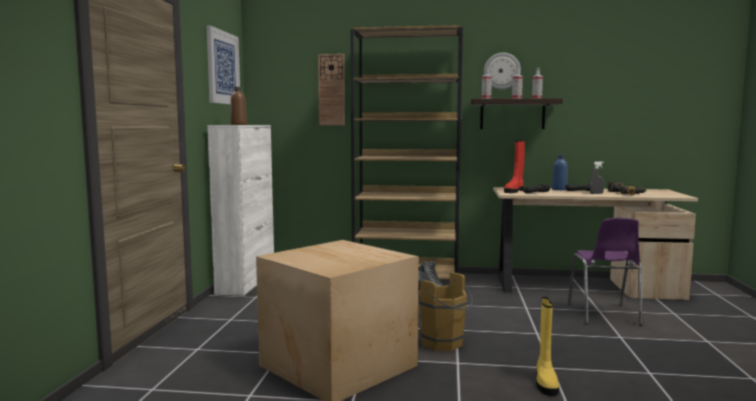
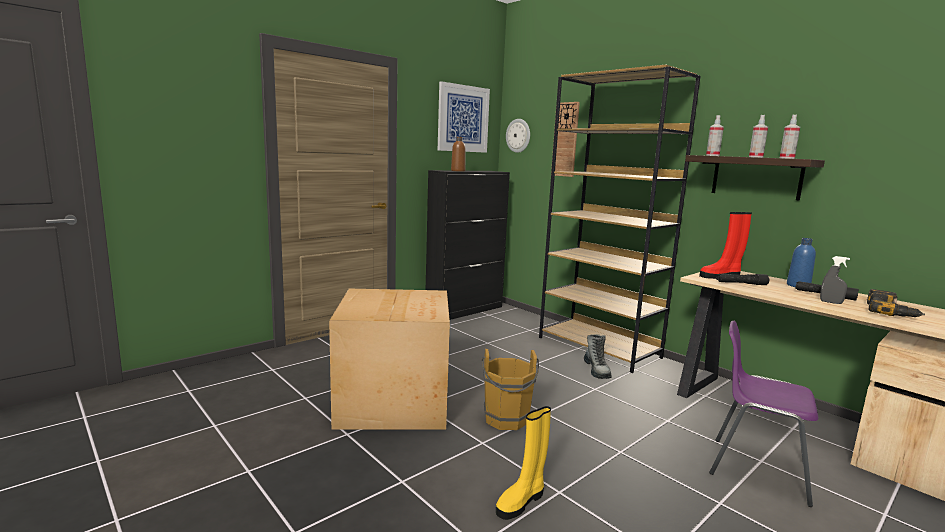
camera: 40 degrees right, 5 degrees up
white cabinet [207,125,274,296] -> black cabinet [426,170,510,320]
wall clock [484,52,521,90] -> wall clock moved to [506,119,530,153]
purple chair [567,218,642,325] -> purple chair turned 75 degrees clockwise [709,321,818,507]

